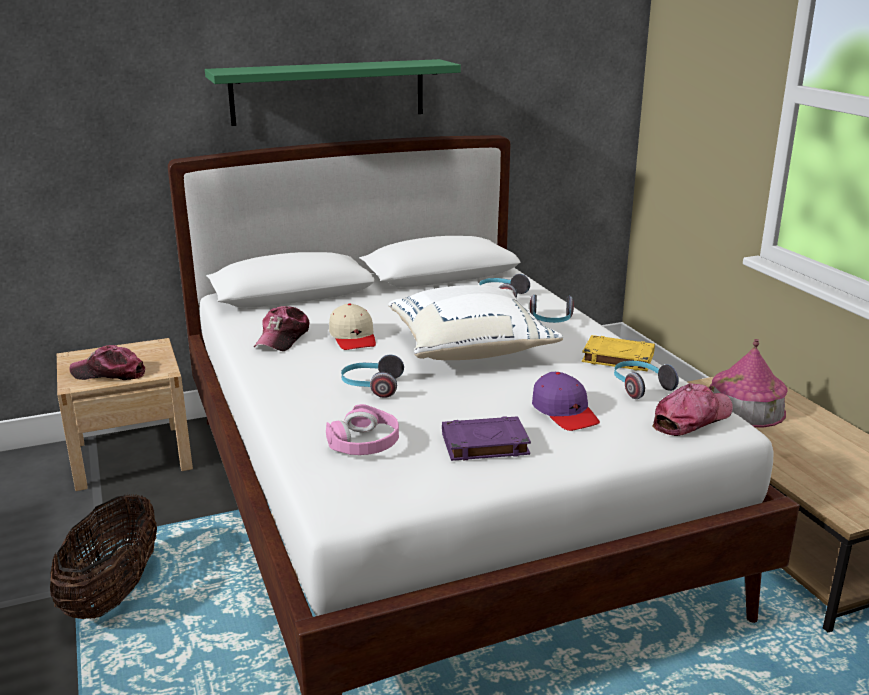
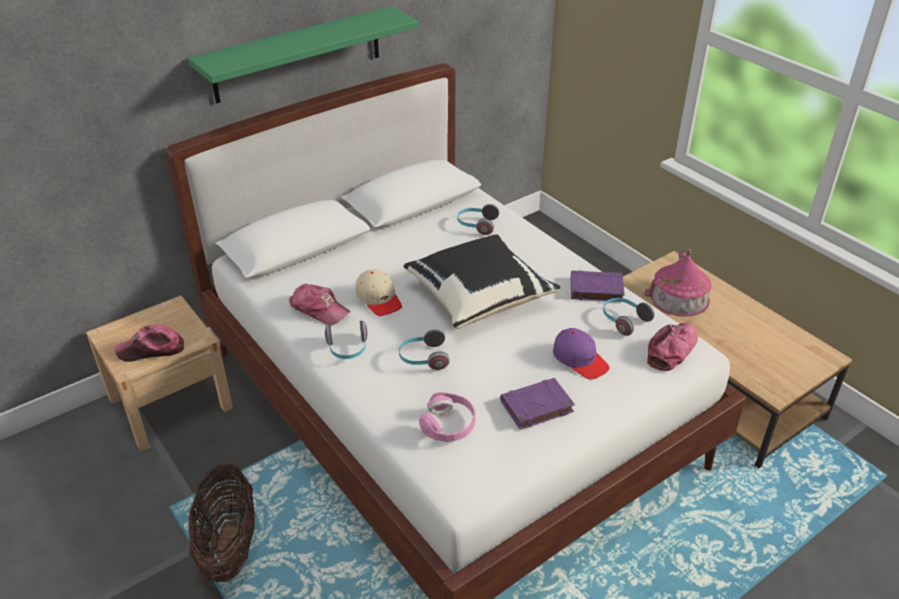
camera: 15 degrees left, 15 degrees up
cap [254,306,309,351] -> cap turned 60 degrees counterclockwise [289,284,351,326]
white pillow [388,285,563,360] -> black pillow [403,233,561,329]
headphones [529,295,574,323] -> headphones moved to [325,321,367,359]
yellow book [582,335,655,371] -> purple book [571,270,625,302]

